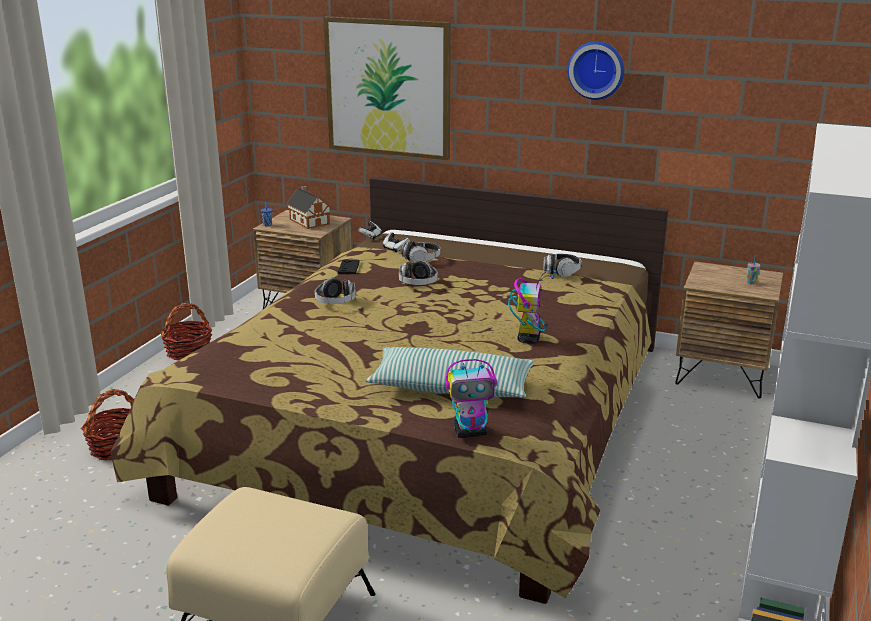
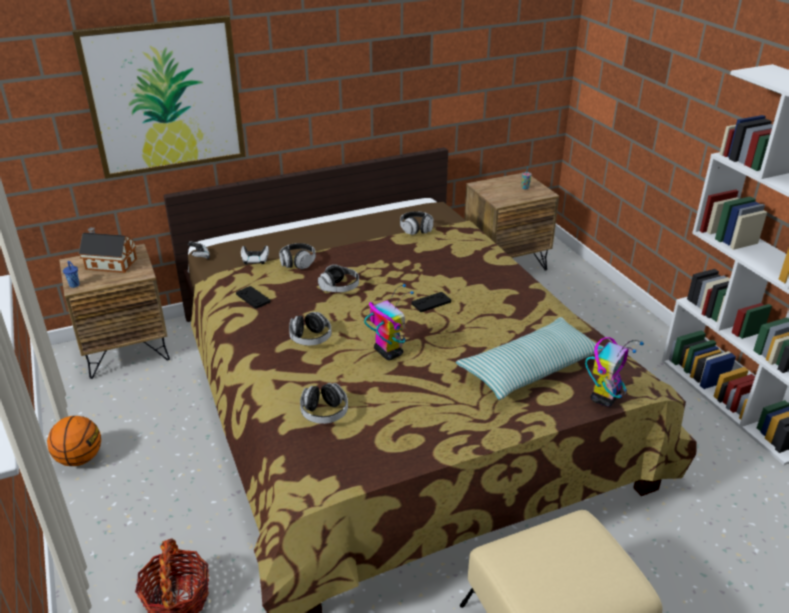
camera: 45 degrees left, 10 degrees up
basket [160,303,212,361] -> basketball [47,416,101,466]
toy robot [508,270,557,343] -> toy robot moved to [364,284,414,360]
wall clock [568,41,624,100] -> none
none -> headphones [300,383,348,424]
none -> black game controller [412,292,451,312]

